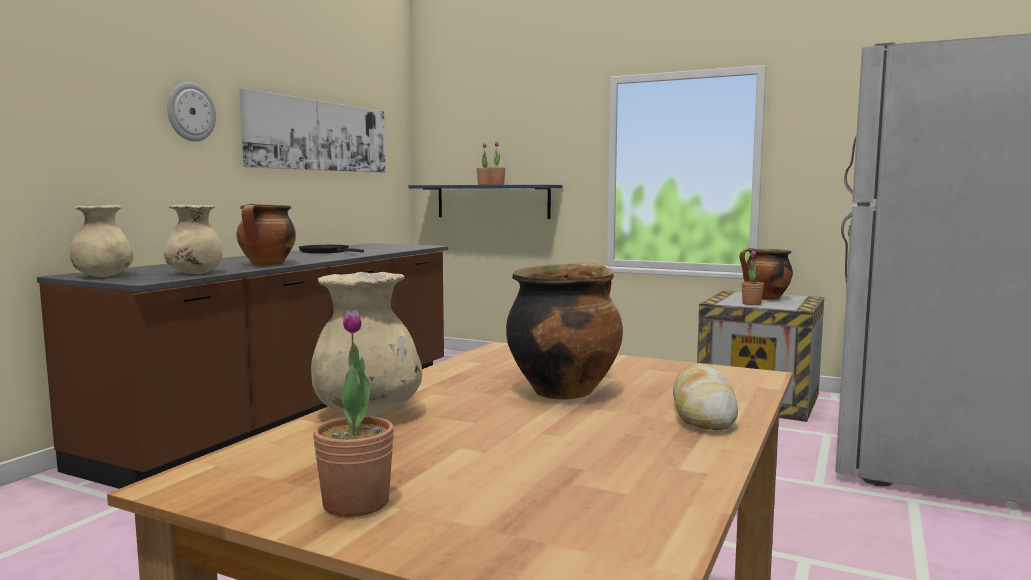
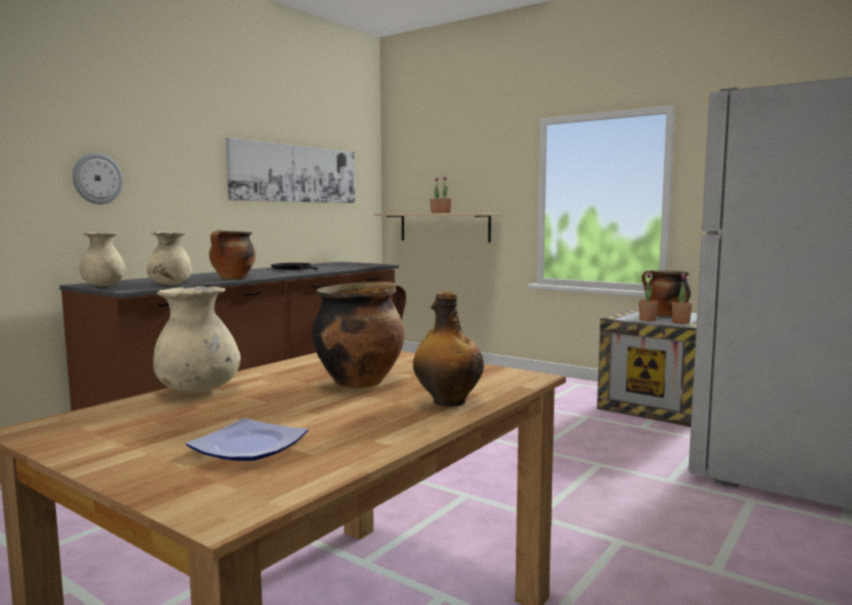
camera: 10 degrees right, 0 degrees up
wall clock [167,82,216,142] -> wall clock moved to [72,153,123,204]
potted plant [313,310,394,517] -> potted plant moved to [672,274,692,324]
blue shelf [408,185,562,219] -> beige shelf [374,213,501,242]
bread [673,363,738,430] -> bottle [413,291,484,407]
none -> plate [186,418,308,461]

